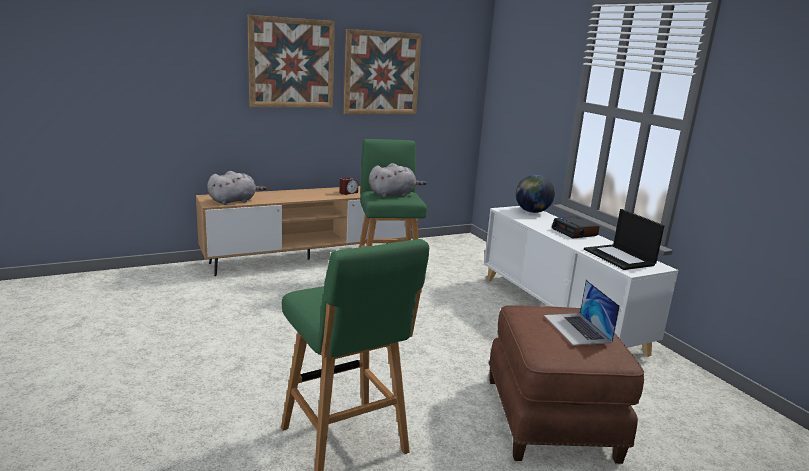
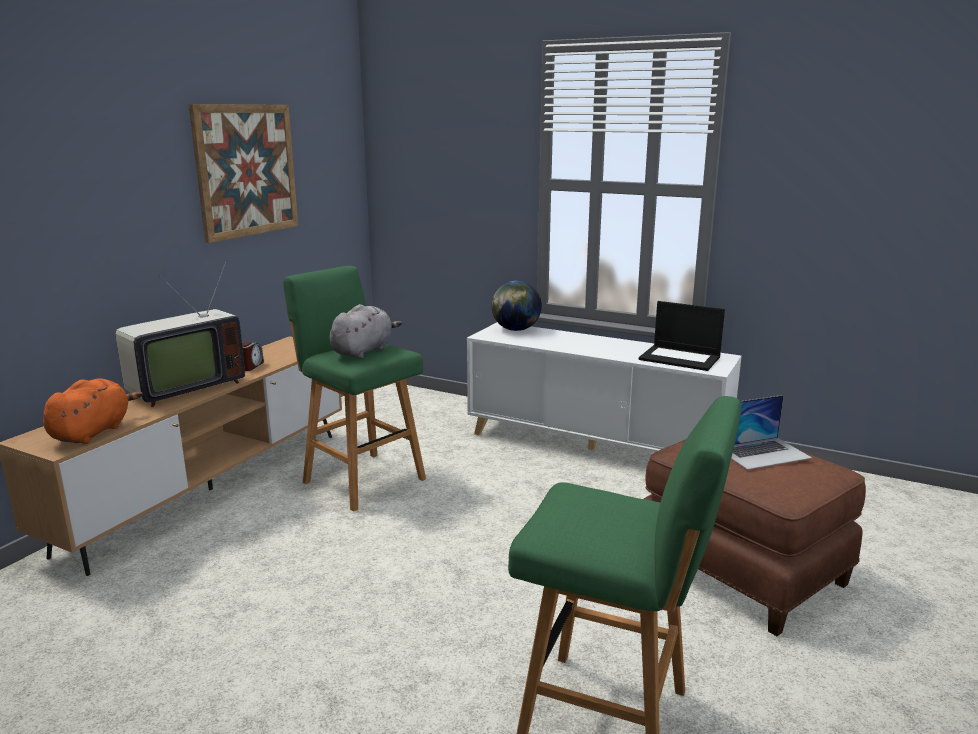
camera: 35 degrees left, 0 degrees up
grey plush toy [207,171,267,205] -> orange plush toy [43,378,143,444]
picture [247,15,335,108] -> none
laptop [544,280,620,345] -> laptop turned 60 degrees counterclockwise [731,395,812,470]
alarm clock [551,216,599,239] -> none
none -> television [115,261,245,407]

